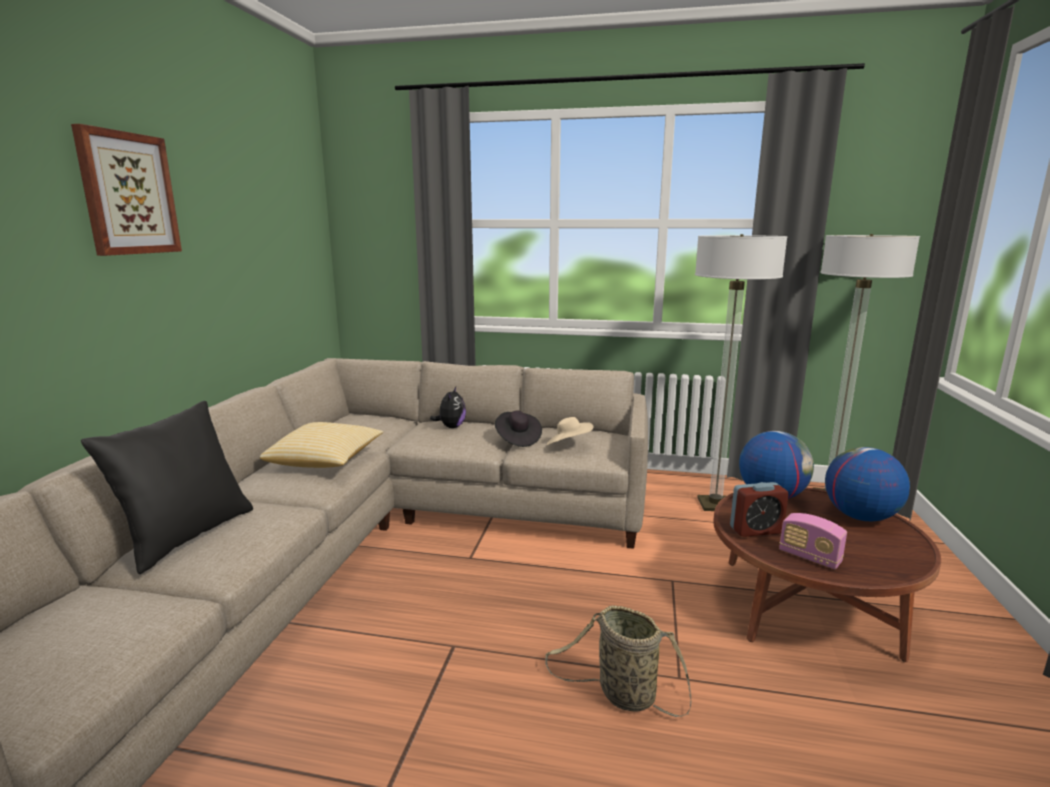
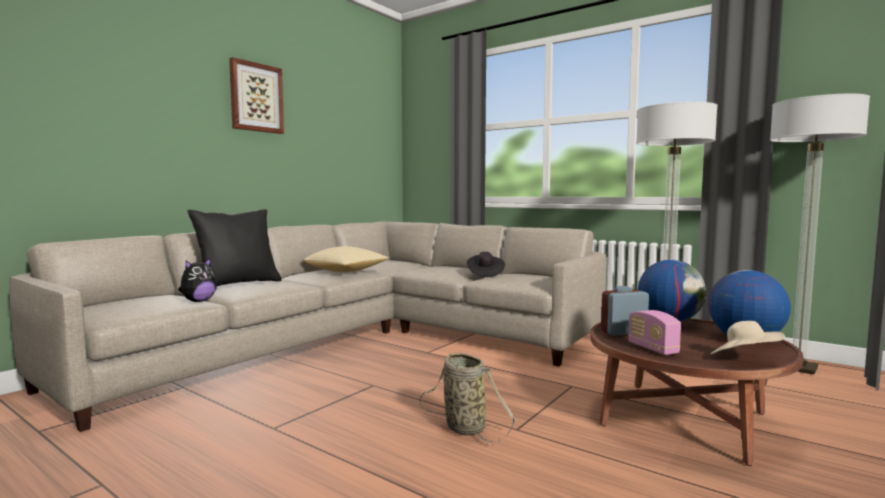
camera: 25 degrees right, 10 degrees down
plush toy [430,387,466,428] -> plush toy moved to [178,257,217,302]
beige hat [546,417,593,445] -> beige hat moved to [710,321,785,354]
alarm clock [730,482,789,537] -> alarm clock turned 150 degrees clockwise [601,286,649,336]

